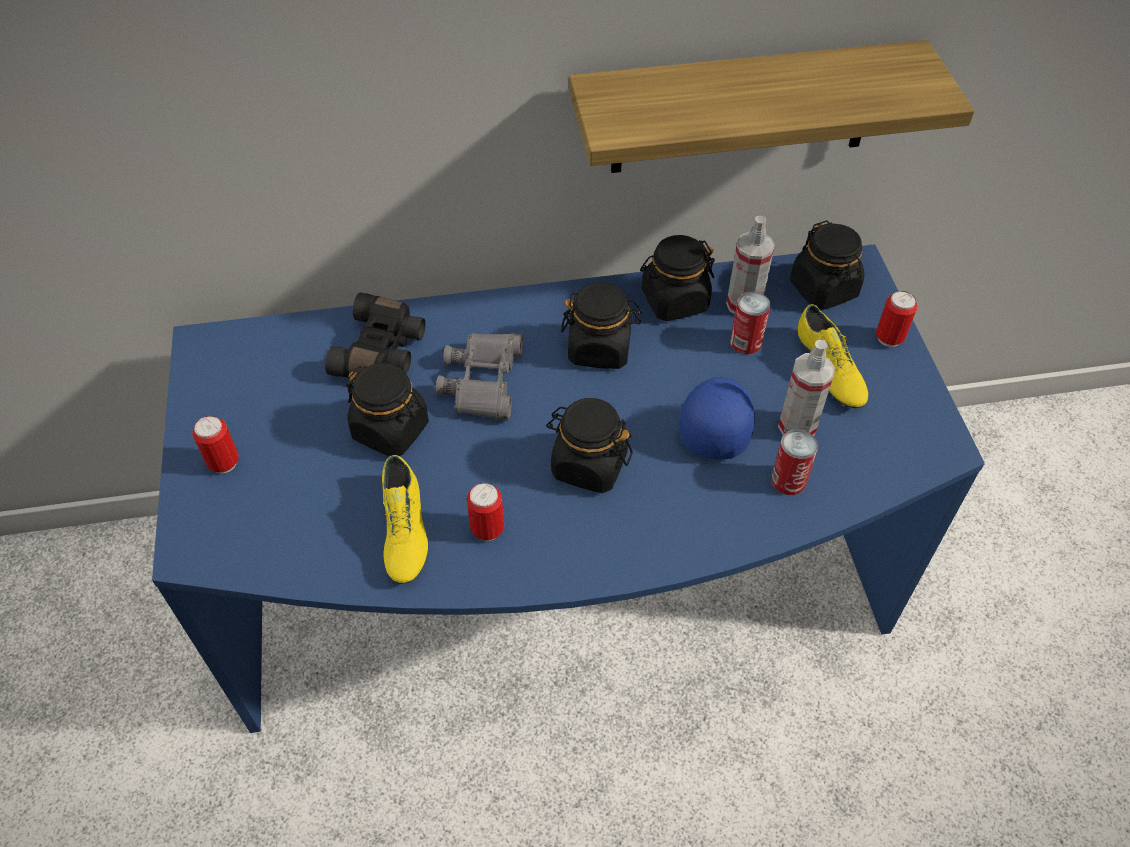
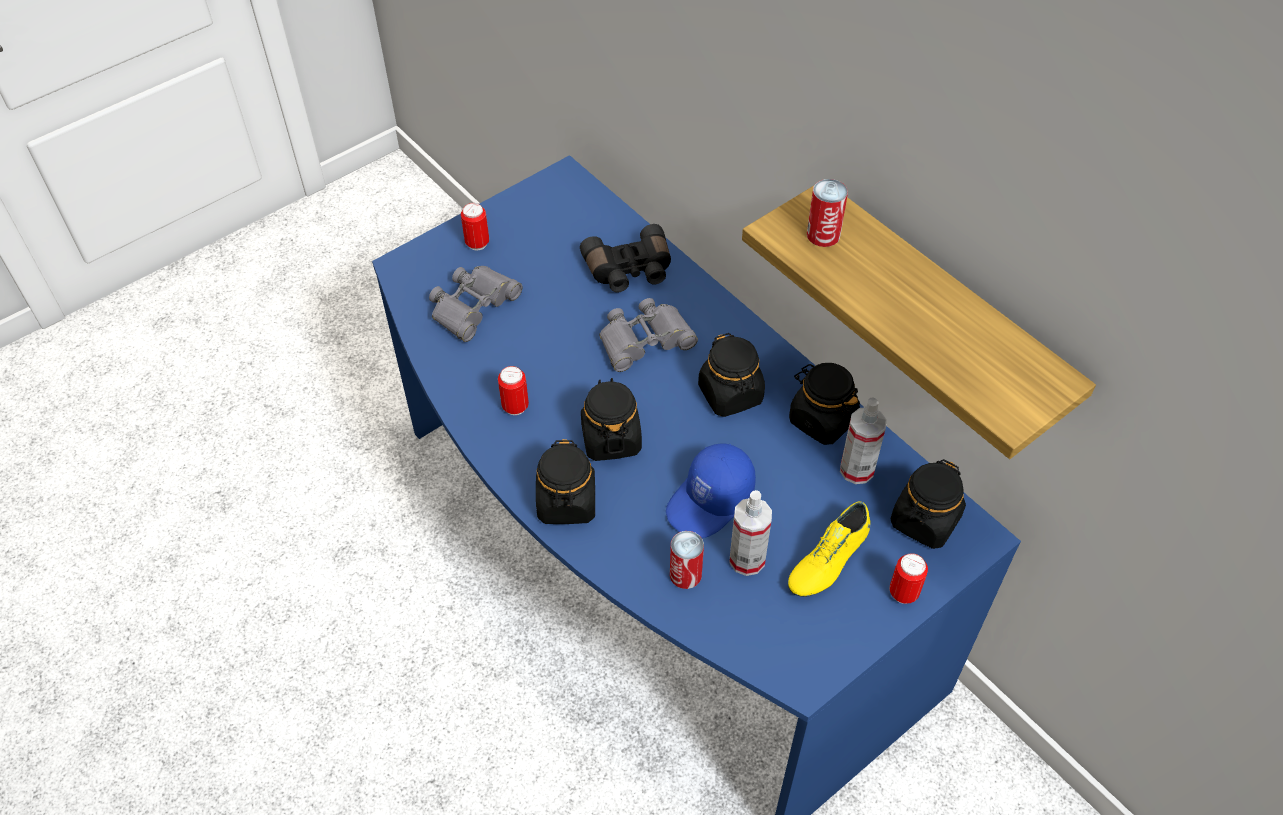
camera: 60 degrees right, 0 degrees up
black jar [346,363,429,456] -> black jar moved to [536,439,595,524]
yellow shoe [382,455,428,584] -> none
blue cap [679,377,755,459] -> blue cap turned 150 degrees clockwise [666,444,756,538]
can [730,292,771,354] -> can moved to [807,179,848,247]
none -> grey binoculars [429,266,522,342]

